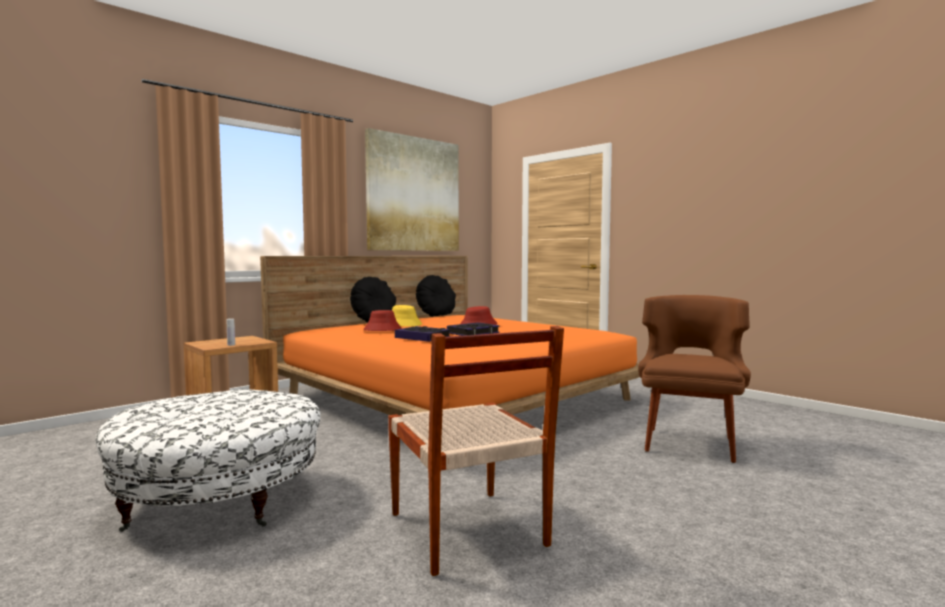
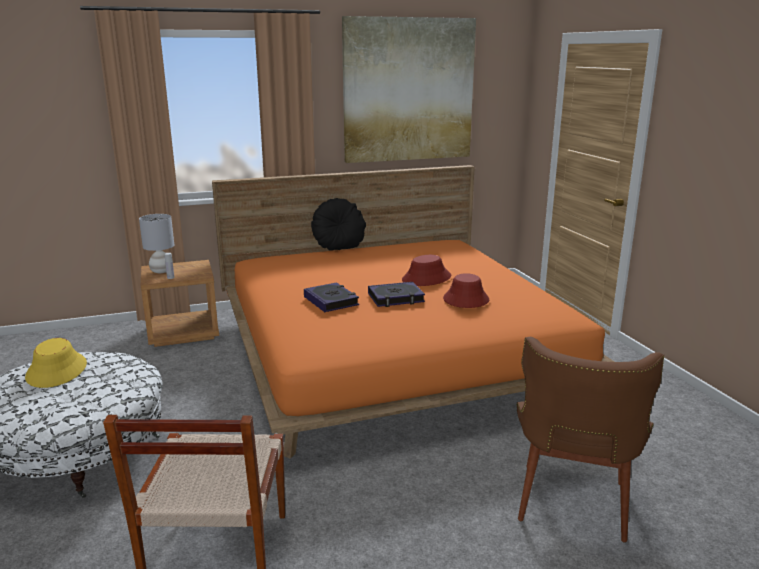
camera: 25 degrees right, 15 degrees up
red hat [363,310,402,331] -> red hat moved to [443,273,489,308]
yellow hat [392,305,422,327] -> yellow hat moved to [25,338,87,388]
black pillow [416,275,456,317] -> none
brown chair [638,295,751,463] -> brown chair turned 150 degrees clockwise [516,337,664,543]
none -> grey table lamp [139,214,174,273]

